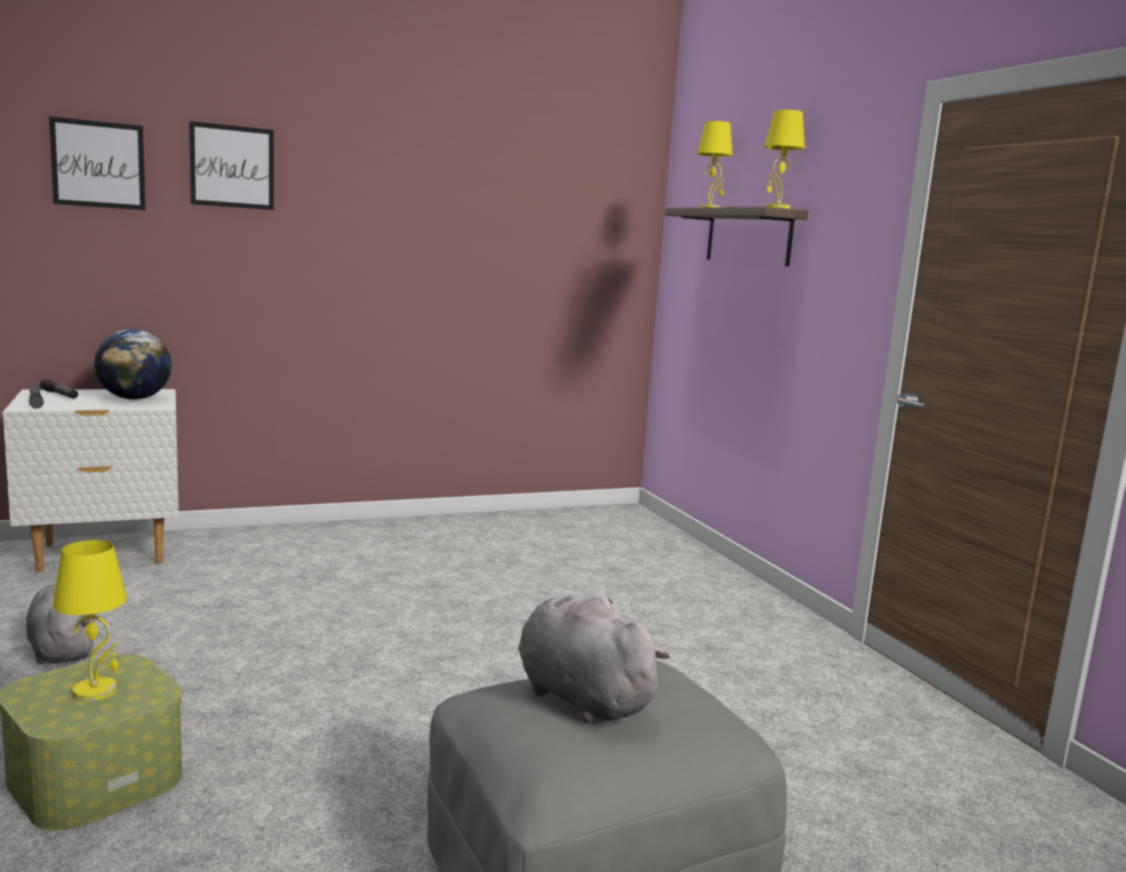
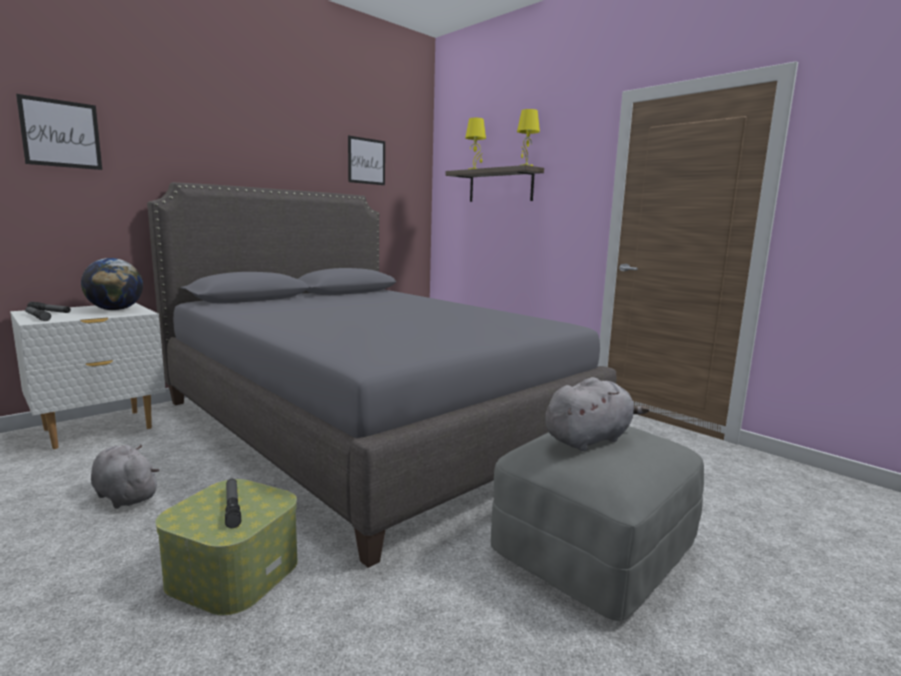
camera: 20 degrees left, 0 degrees up
yellow table lamp [53,540,127,701] -> flashlight [225,479,241,528]
picture [189,121,274,210] -> picture moved to [348,136,385,185]
grey plush toy [518,596,670,724] -> grey plush toy turned 120 degrees clockwise [545,377,649,451]
none -> grey bed [147,182,616,568]

